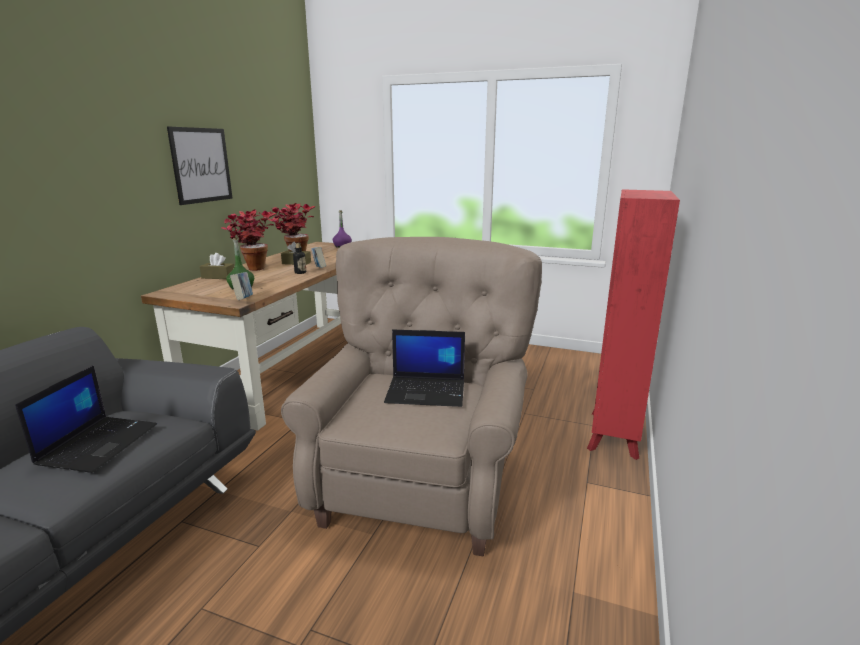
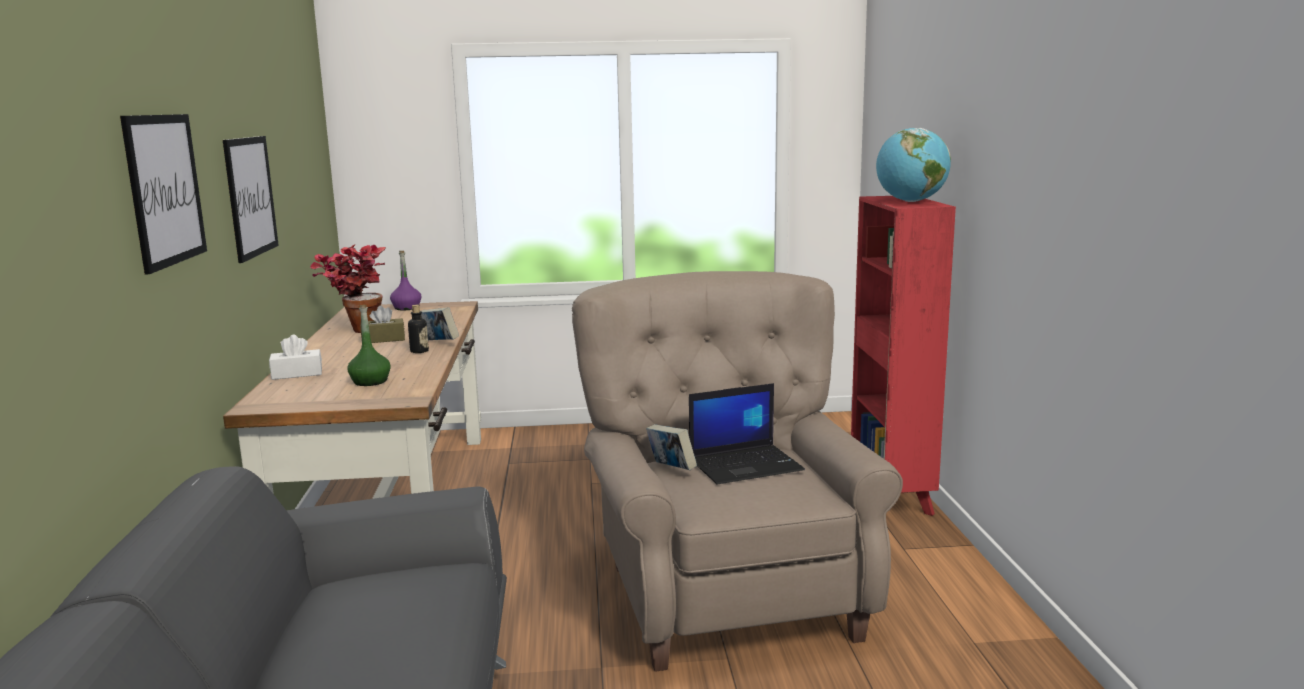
camera: 25 degrees left, 5 degrees down
laptop [15,365,157,473] -> none
brown tissue box [200,253,234,279] -> white tissue box [269,335,322,380]
potted plant [222,209,277,271] -> none
book [230,272,253,300] -> book moved to [646,424,697,470]
none -> picture [120,114,207,274]
none -> globe [876,128,951,202]

